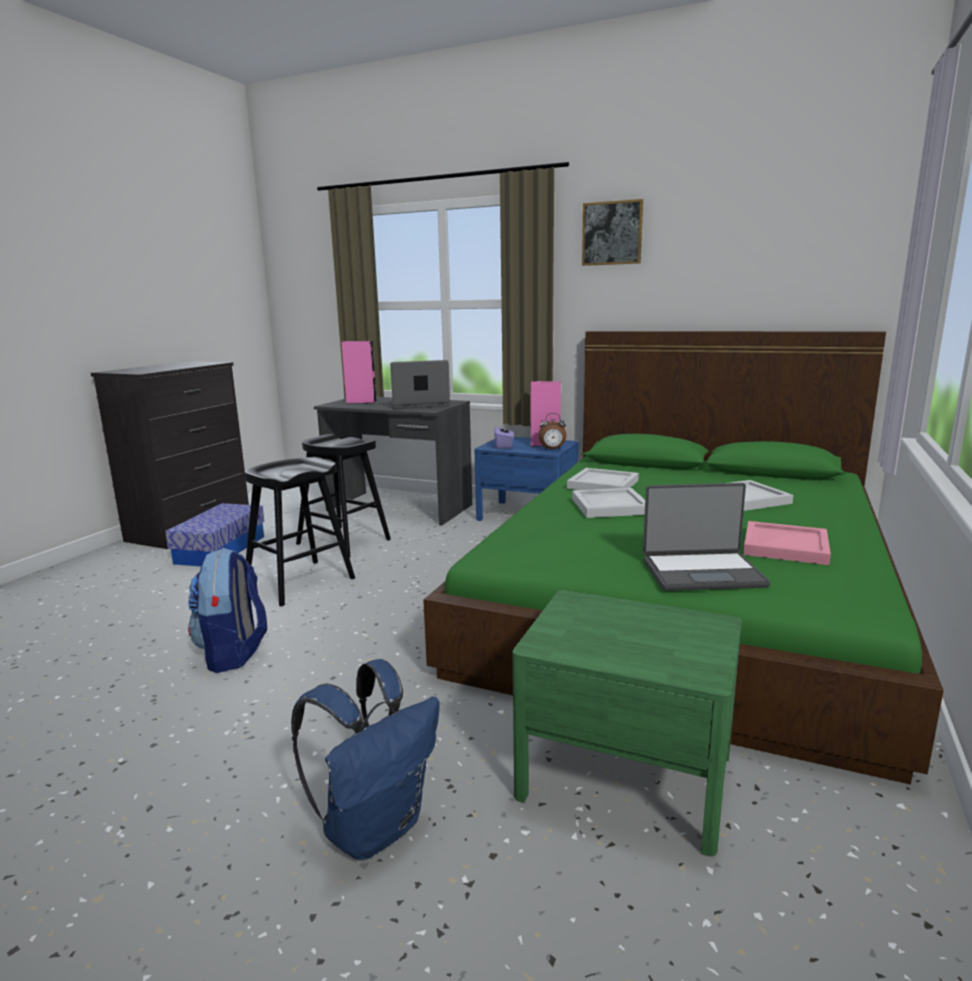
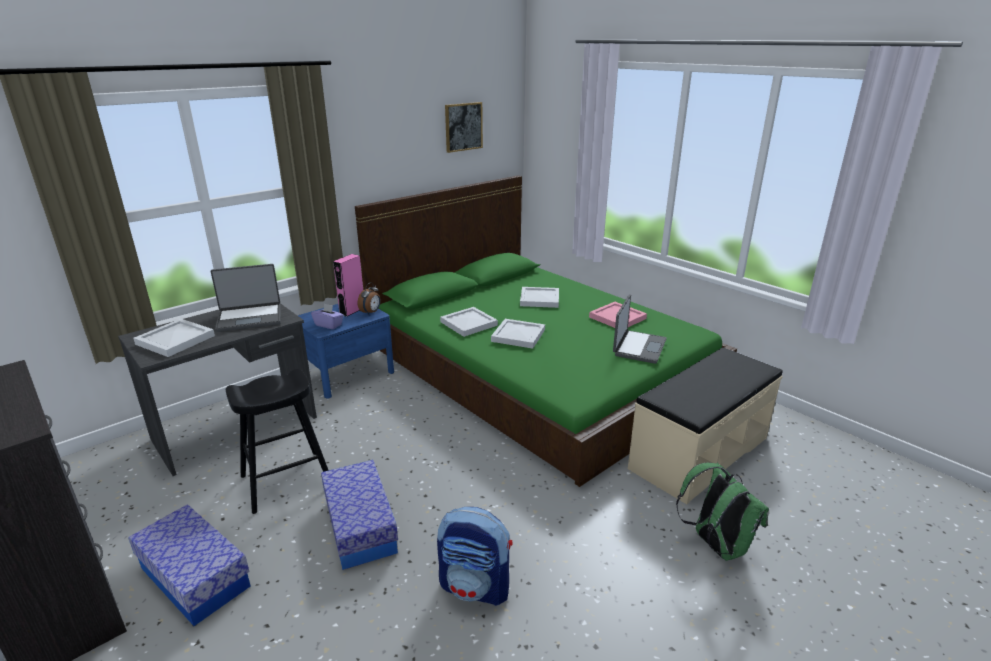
camera: 65 degrees left, 10 degrees up
black stool [245,457,355,606] -> storage box [321,460,398,570]
blue backpack [291,659,439,860] -> green backpack [676,463,769,561]
pink speaker [342,341,377,404] -> white tray [133,319,215,357]
laptop [389,360,450,409] -> laptop turned 120 degrees counterclockwise [211,264,281,332]
green nightstand [513,590,742,856] -> beige bench [628,348,783,504]
picture [582,199,643,266] -> picture moved to [445,102,483,153]

